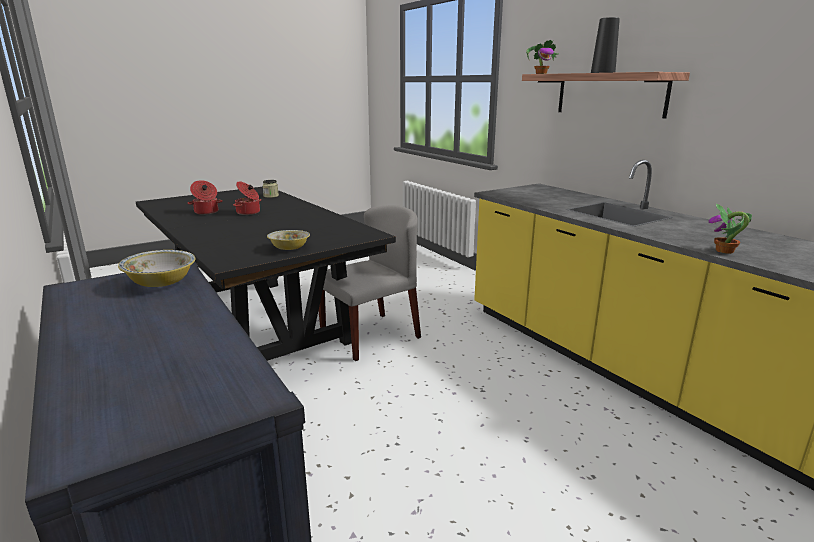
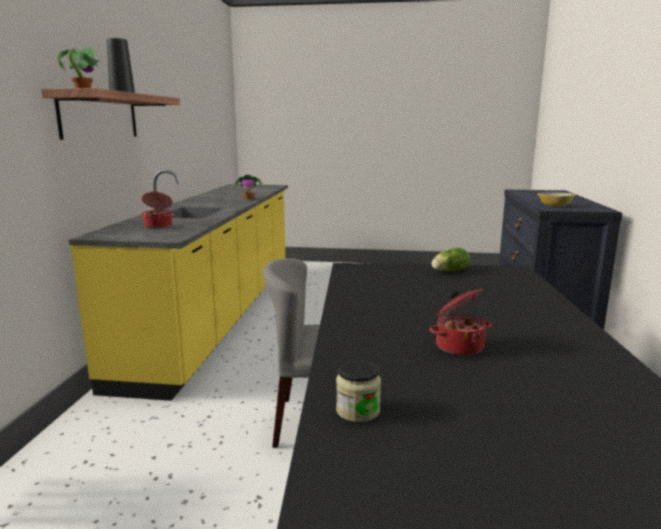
camera: 140 degrees left, 5 degrees down
cooking pot [188,180,222,215] -> cooking pot moved to [141,192,174,229]
bowl [267,230,310,250] -> lettuce [431,248,470,272]

